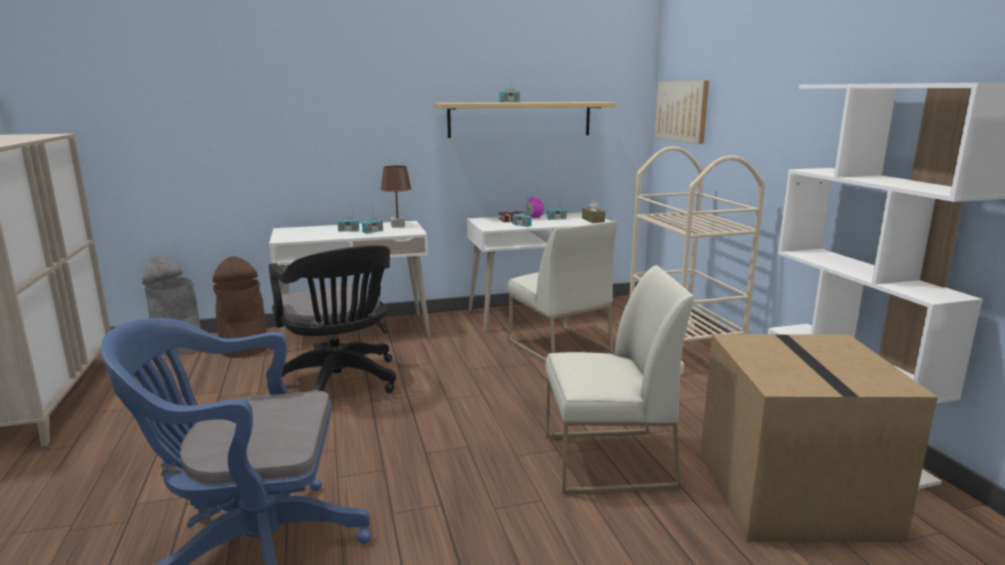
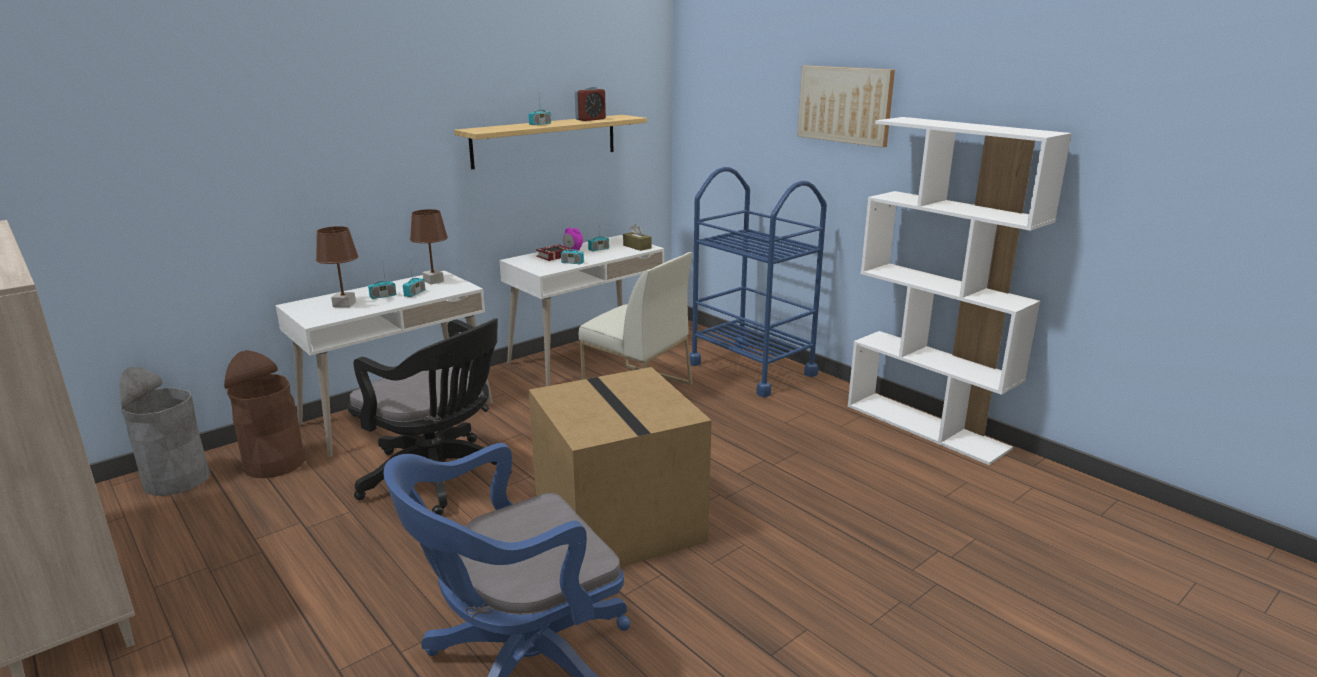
camera: 25 degrees left, 5 degrees up
white chair [546,265,694,495] -> none
beige cart [629,146,765,375] -> blue cart [689,167,827,397]
picture [654,80,709,144] -> picture moved to [797,66,895,147]
cardboard box [700,334,938,542] -> cardboard box moved to [529,367,712,567]
none -> brown table lamp [316,226,358,307]
none -> alarm clock [575,86,606,121]

